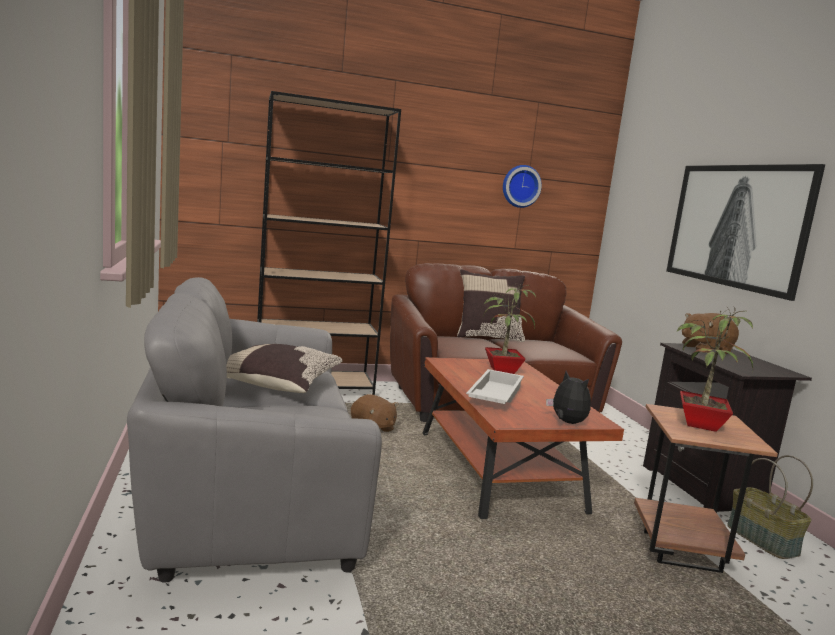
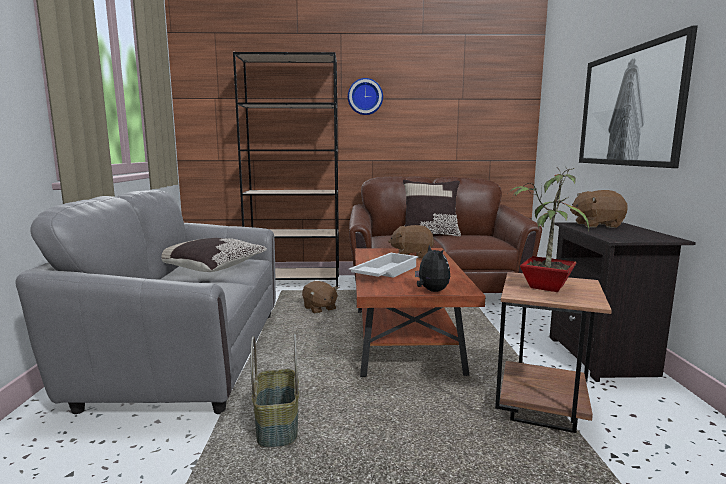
camera: 15 degrees right, 0 degrees up
potted plant [483,283,536,374] -> brown plush toy [388,225,435,258]
wall clock [503,165,542,208] -> wall clock moved to [348,78,383,115]
basket [727,455,813,559] -> basket moved to [250,334,299,448]

